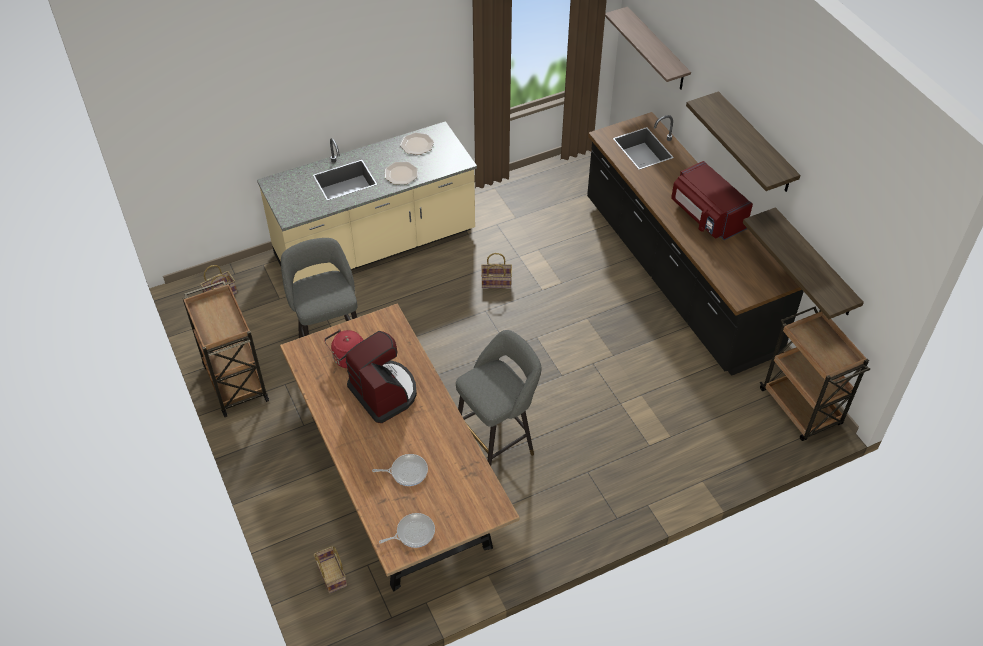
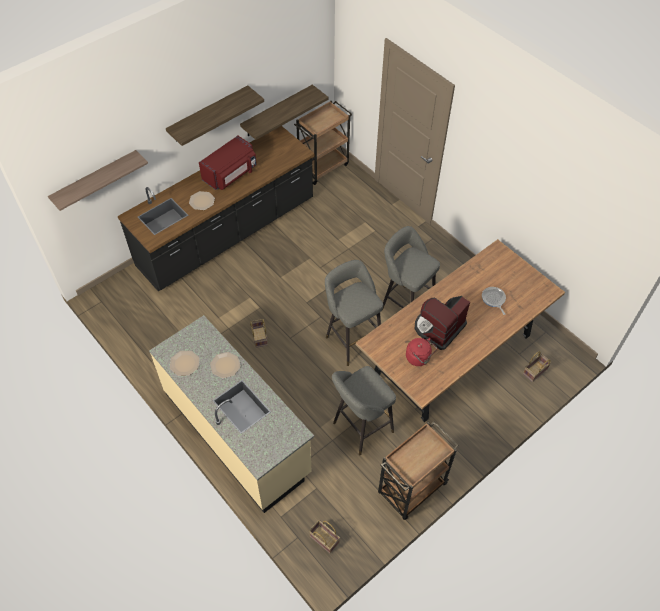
camera: 105 degrees left, 5 degrees up
frying pan [379,513,435,548] -> none
none -> plate [189,191,215,210]
none -> grey stool [325,260,383,366]

